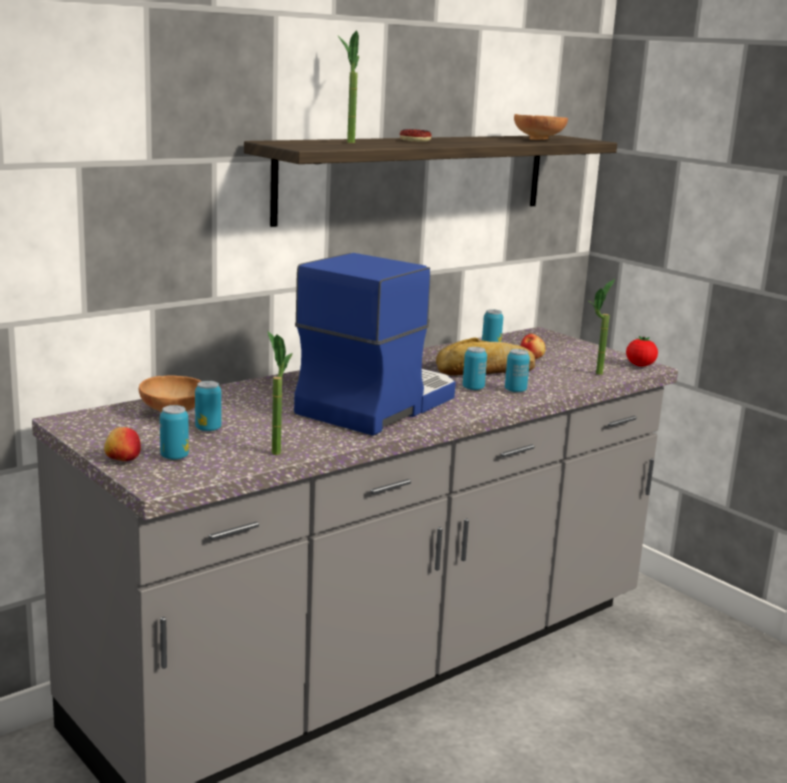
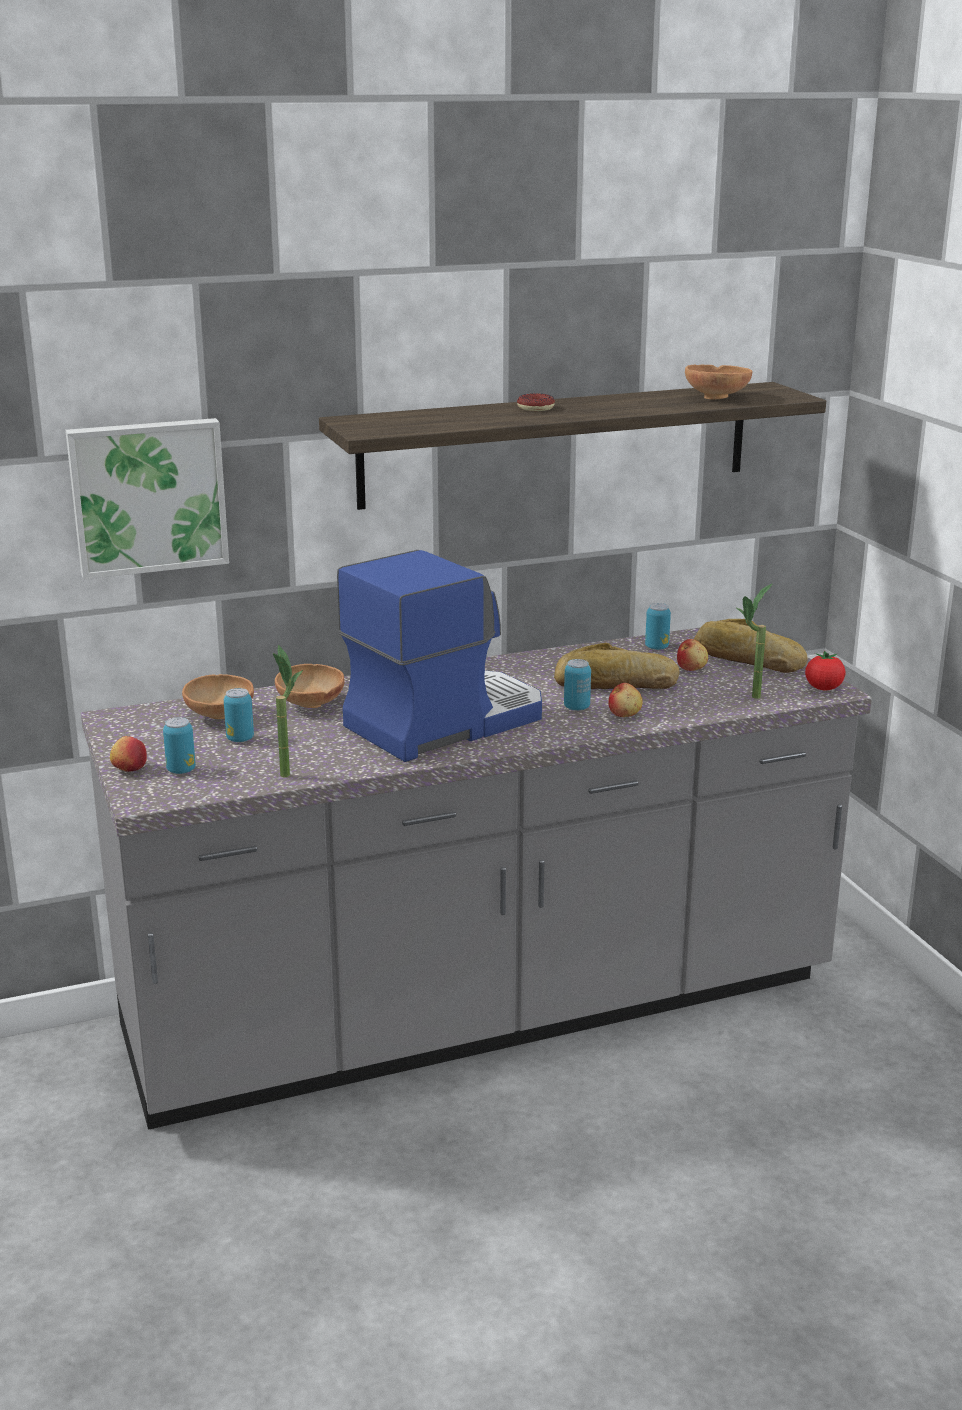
camera: 20 degrees right, 5 degrees up
potted plant [338,30,359,143] -> none
can [505,349,530,393] -> apple [608,683,643,717]
none -> picture [65,418,229,579]
none -> brown bowl [275,664,345,708]
none -> bread [694,619,808,673]

